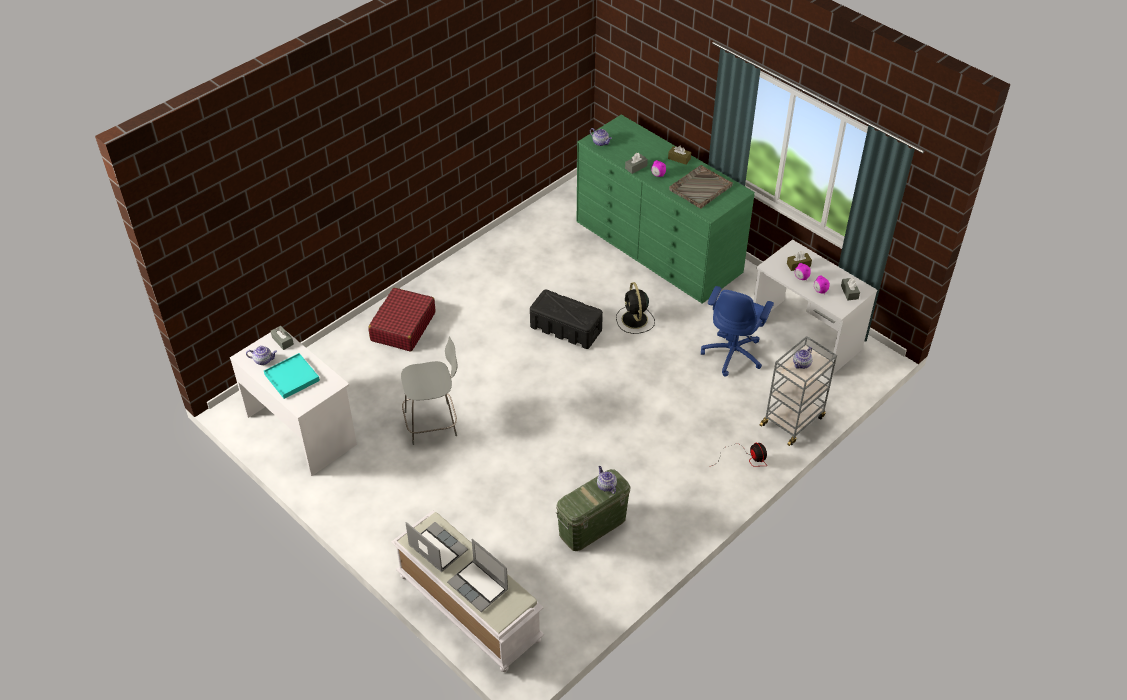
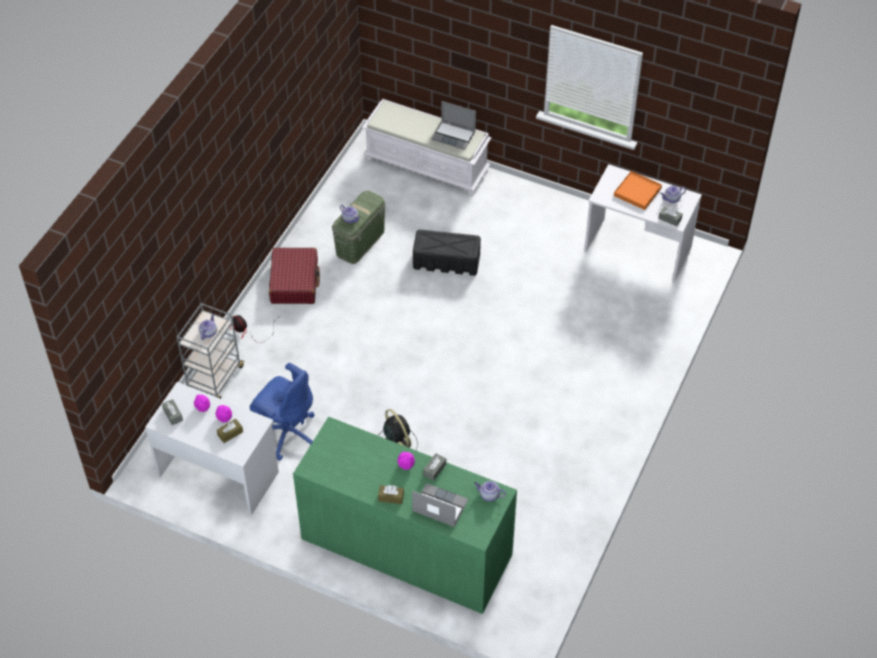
camera: 160 degrees right, 5 degrees up
turquoise tray [264,353,320,399] -> orange tray [614,171,662,210]
red suitcase [368,288,435,352] -> red suitcase moved to [269,248,320,304]
grey chair [401,336,458,445] -> none
laptop [447,539,508,612] -> laptop moved to [412,483,469,527]
black storage box [530,289,603,349] -> black storage box moved to [413,230,481,276]
grey tray [669,165,733,209] -> none
blue office chair [701,286,774,377] -> blue office chair turned 120 degrees clockwise [250,363,315,461]

